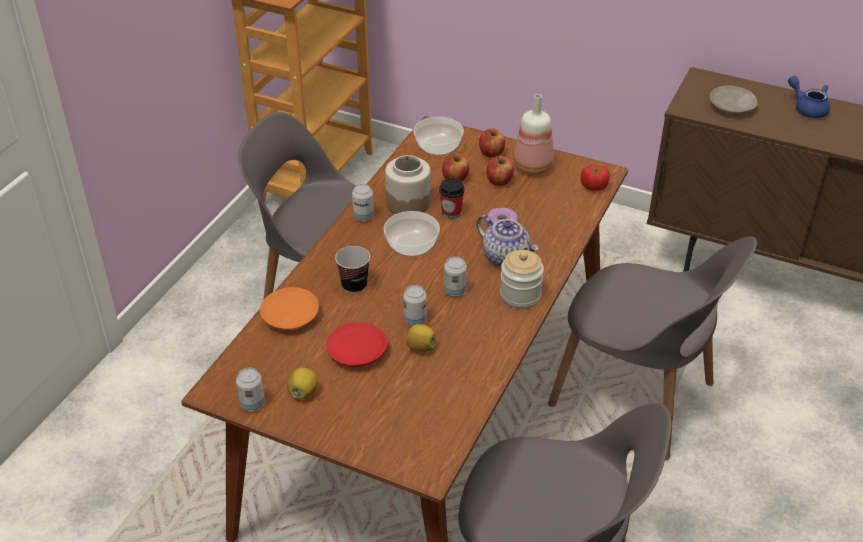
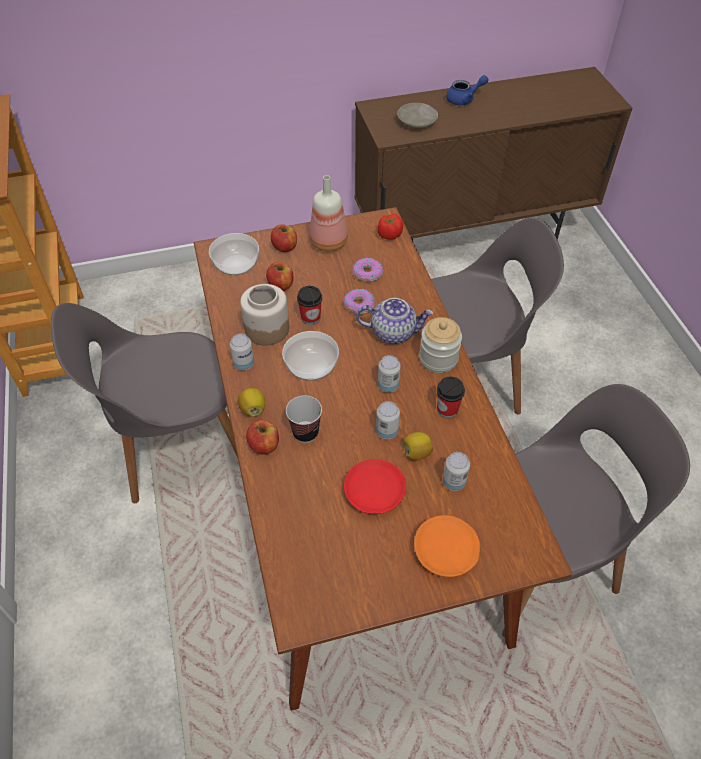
camera: 40 degrees left, 10 degrees up
can [236,368,265,411] -> can moved to [443,452,470,491]
orange plate [260,287,319,330] -> orange plate moved to [414,515,480,577]
lemon [287,367,318,399] -> lemon moved to [238,388,265,417]
apple [486,156,514,186] -> apple moved to [246,420,279,455]
blue teapot [788,76,830,118] -> blue teapot turned 150 degrees clockwise [446,75,488,105]
none -> donut [352,258,383,282]
none -> cup [437,377,465,418]

